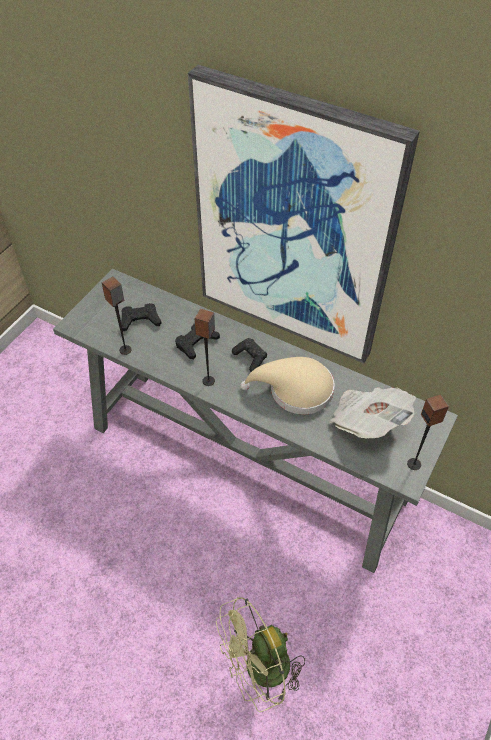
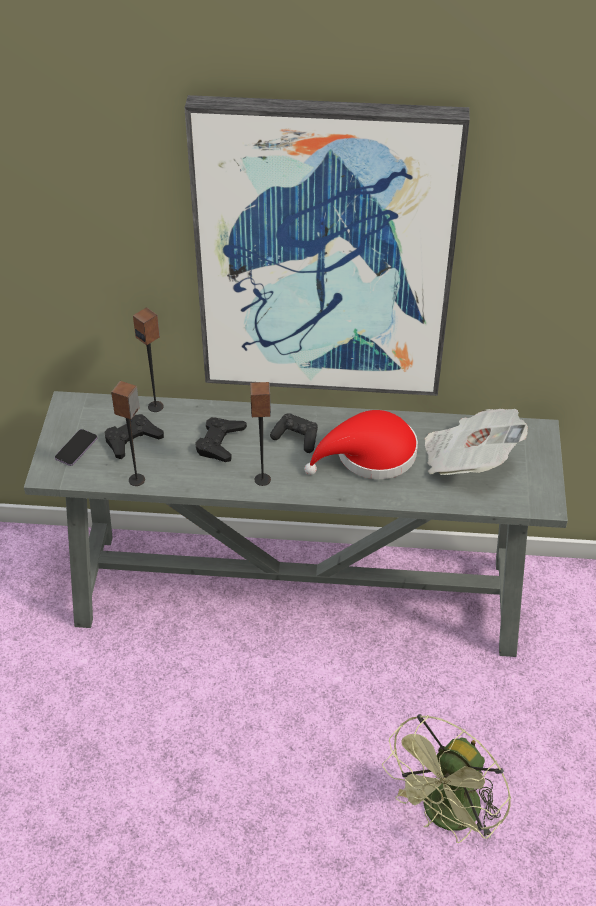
camera: 25 degrees left, 5 degrees down
beige hat [240,357,335,415] -> red hat [305,410,418,479]
speaker [407,395,449,470] -> speaker moved to [133,307,164,412]
none -> phone [55,429,98,466]

